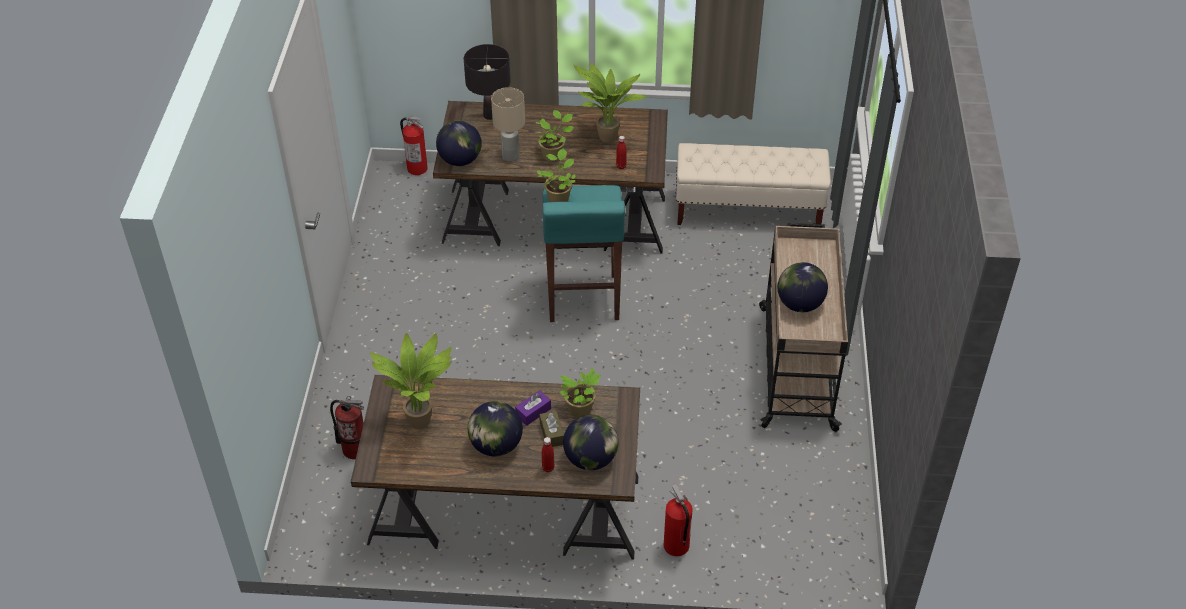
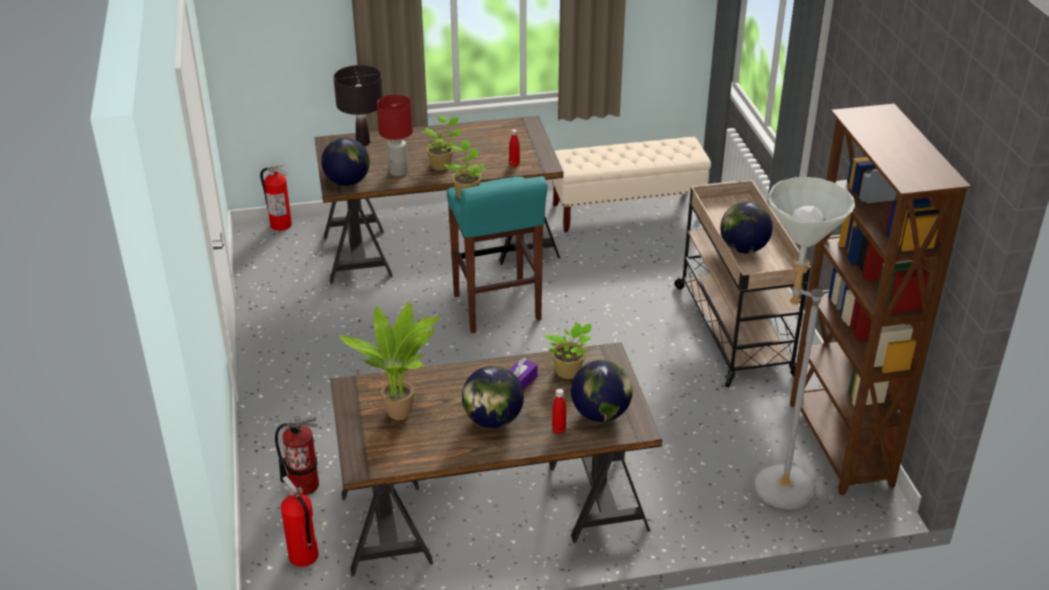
camera: 15 degrees left, 10 degrees down
beige table lamp [491,87,525,162] -> red table lamp [377,95,413,176]
brown tissue box [539,411,564,447] -> none
potted plant [574,63,647,143] -> none
fire extinguisher [664,484,693,556] -> fire extinguisher moved to [281,476,319,567]
none -> grey floor lamp [754,177,855,510]
none -> brown bookcase [790,104,971,496]

